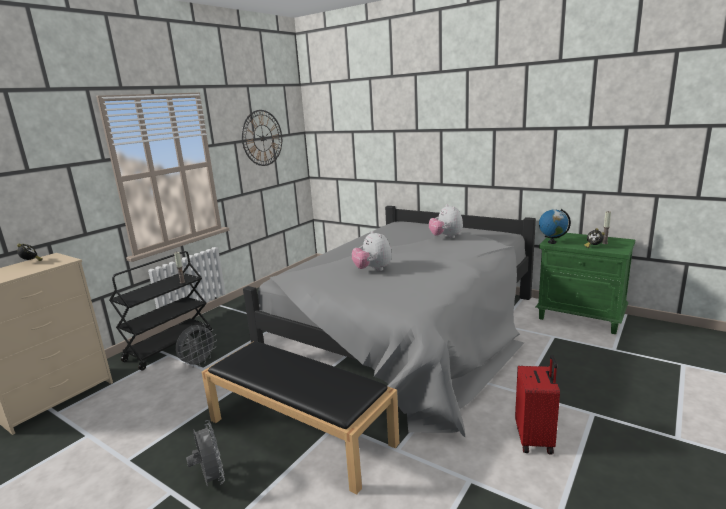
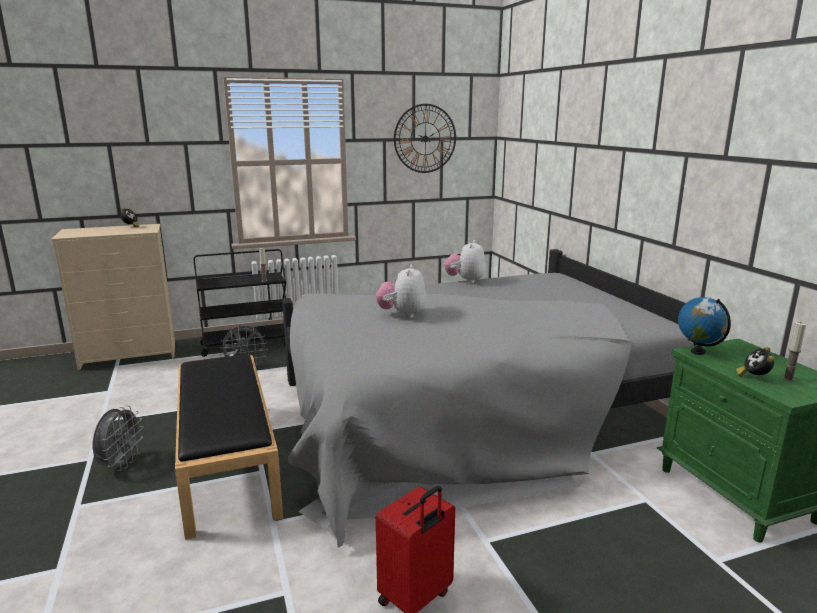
camera: 35 degrees right, 0 degrees up
plush toy [429,204,463,238] -> plush toy moved to [445,240,486,284]

